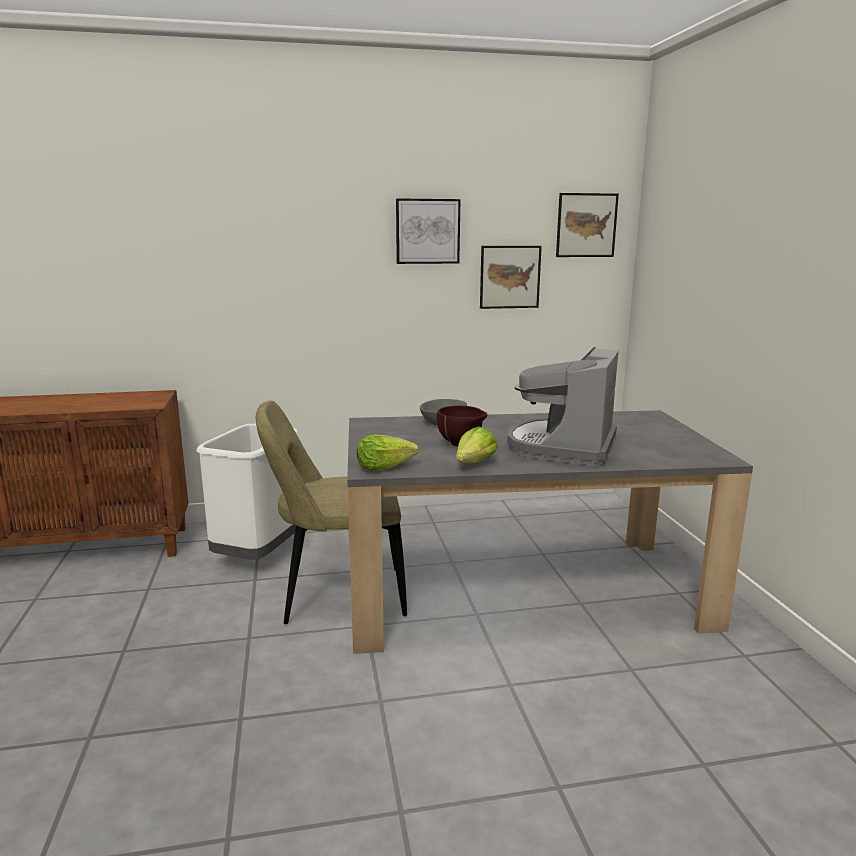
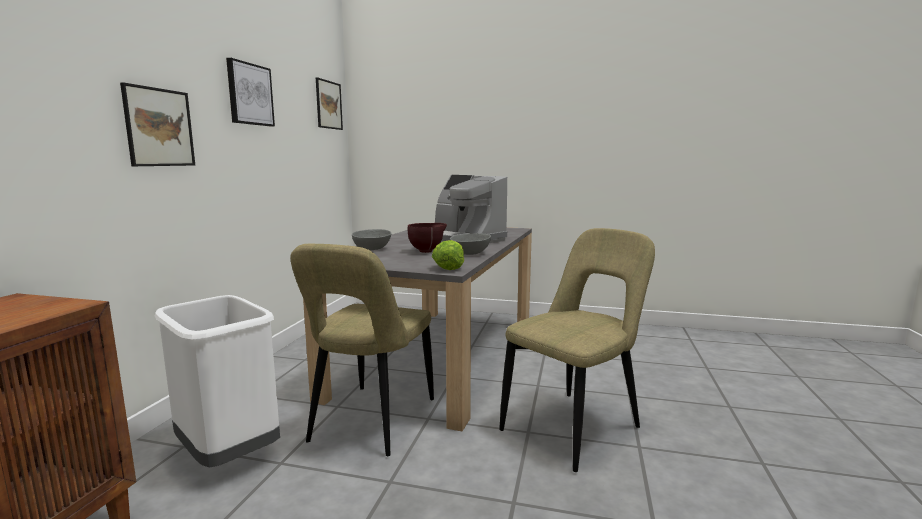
camera: 65 degrees left, 5 degrees down
lettuce [456,427,498,463] -> grey bowl [450,233,491,255]
picture [480,246,542,309] -> picture moved to [120,82,195,166]
none -> beige chair [499,228,655,472]

